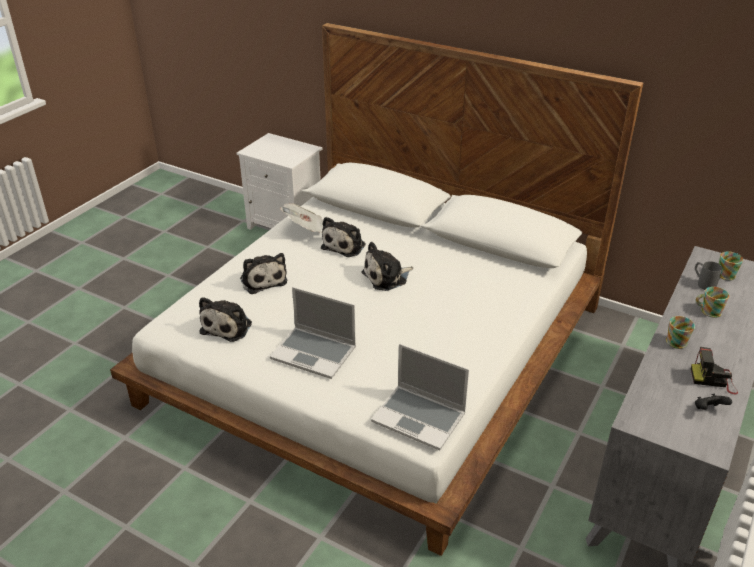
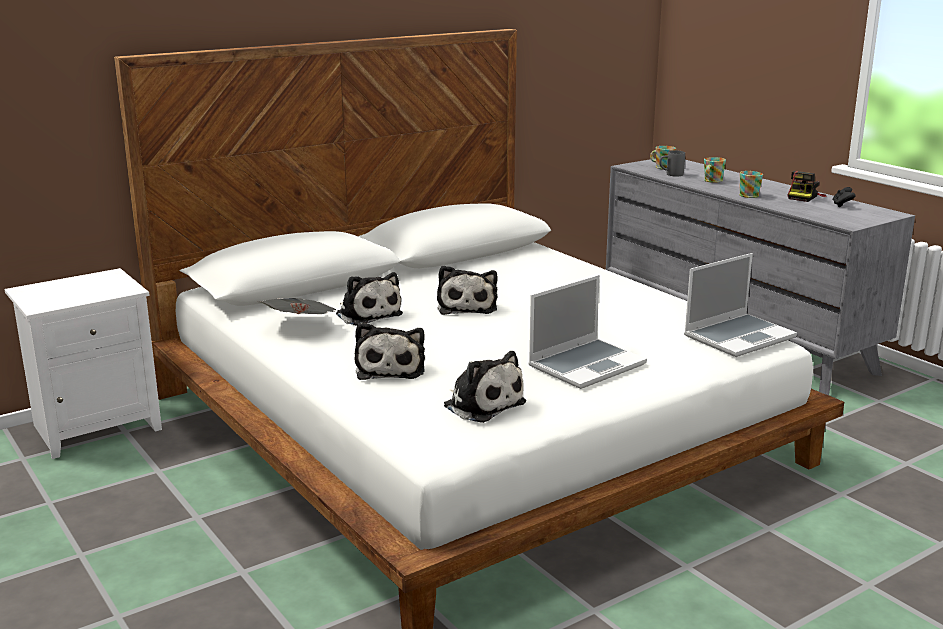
camera: 65 degrees left, 15 degrees down
plush toy [240,253,287,294] -> plush toy turned 90 degrees clockwise [354,322,425,380]

